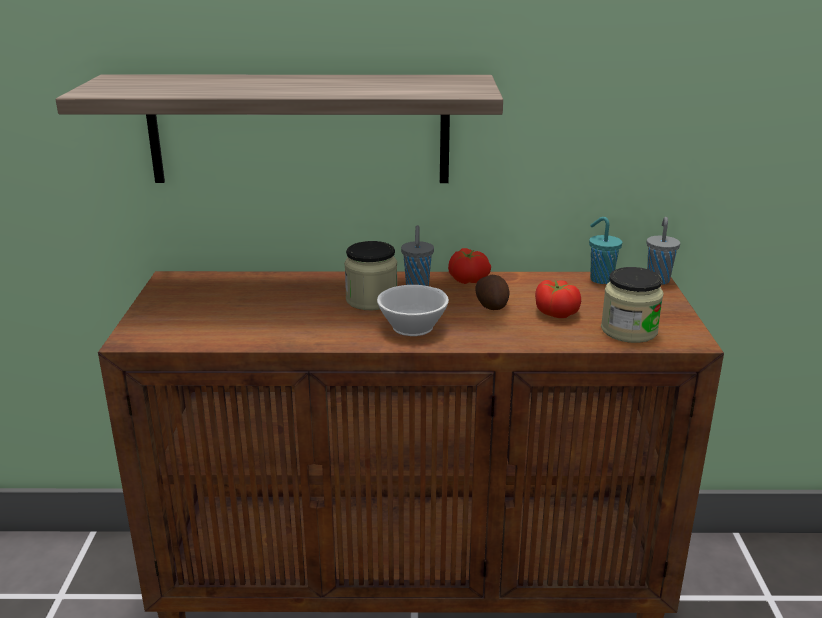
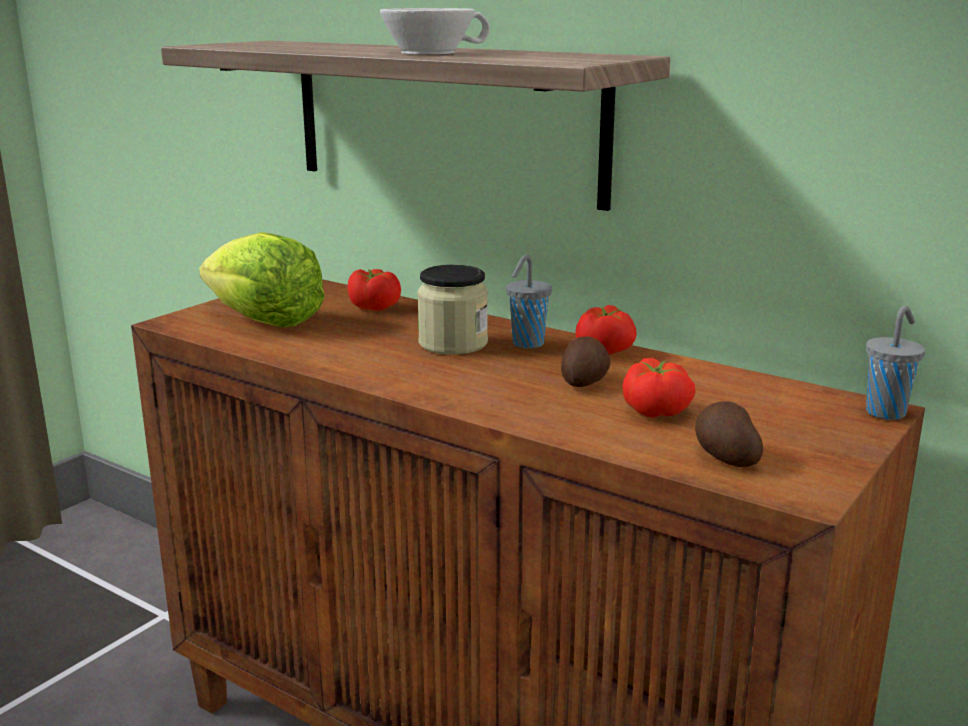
camera: 35 degrees right, 5 degrees down
white cup [377,285,449,336] -> white cup moved to [380,8,490,54]
turquoise cup [589,217,622,284] -> none
jar [601,267,664,343] -> potato [695,401,764,467]
none -> lettuce [199,232,325,327]
none -> tomato [347,269,401,311]

